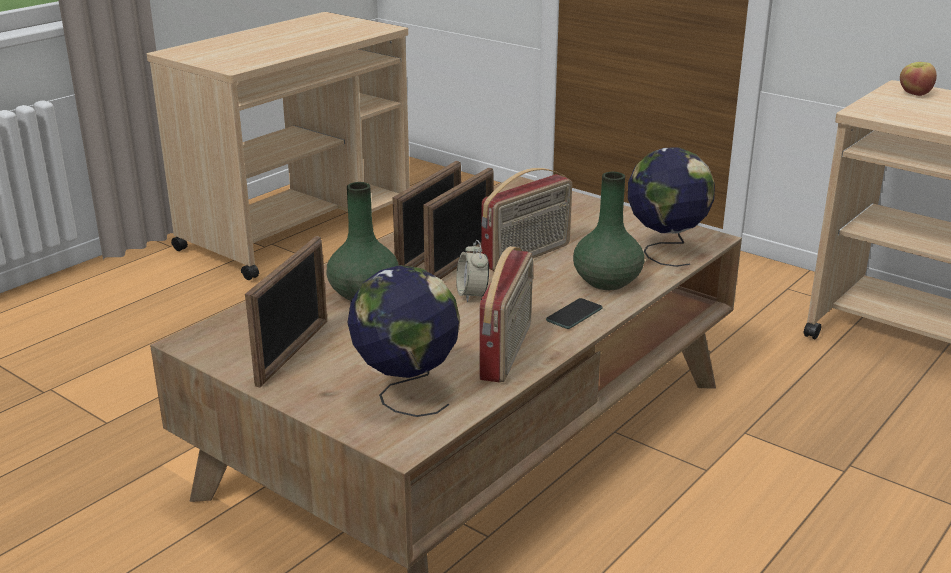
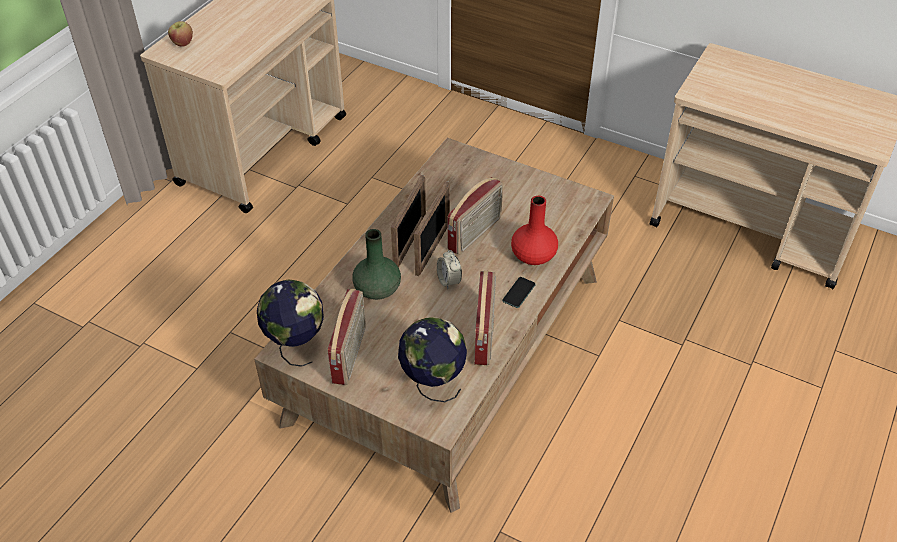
camera: 10 degrees left, 20 degrees up
picture frame [245,236,327,387] -> radio [328,289,366,385]
green vase [573,172,644,290] -> red vase [511,196,558,265]
globe [628,147,715,267] -> globe moved to [257,280,324,367]
apple [900,62,937,96] -> apple moved to [168,21,193,47]

